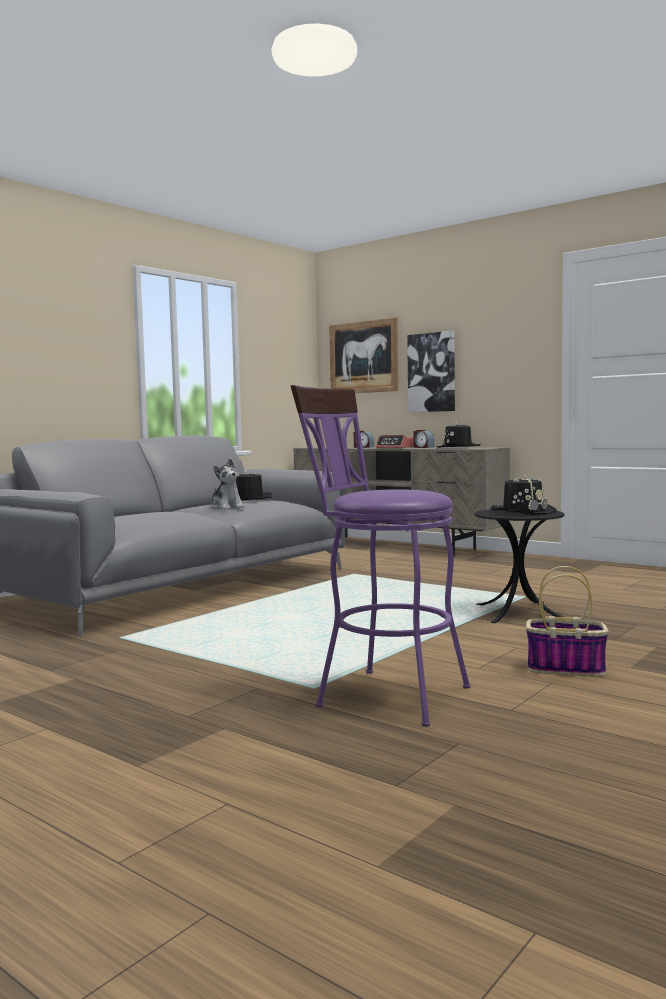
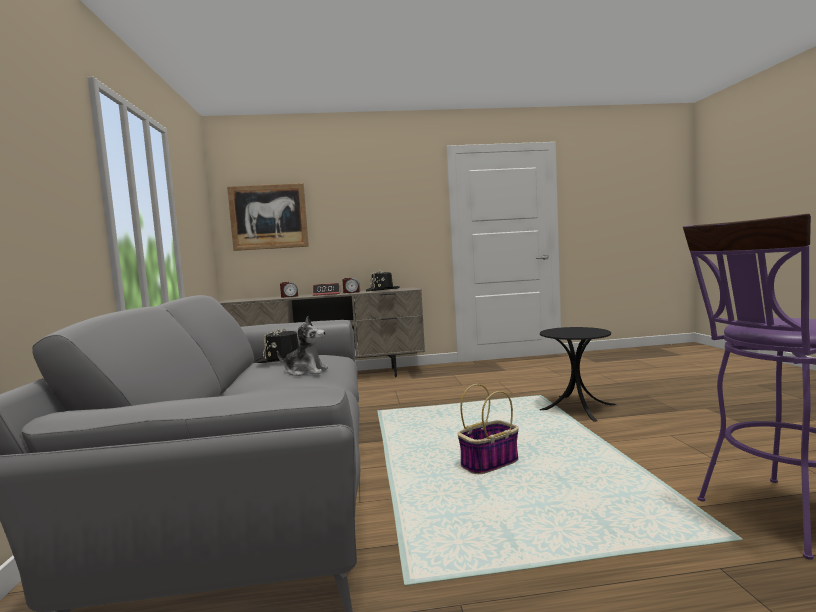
camera: 45 degrees left, 0 degrees up
picture [407,331,455,412] -> none
black hat [490,474,557,515] -> none
basket [526,566,609,676] -> basket moved to [458,384,519,474]

